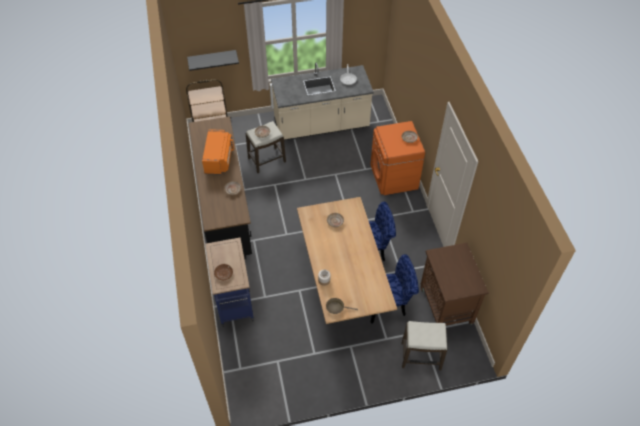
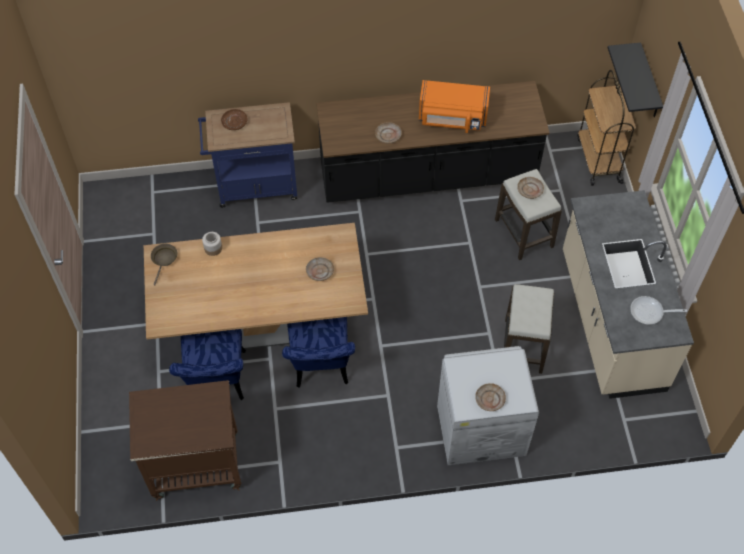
camera: 95 degrees right, 5 degrees up
orange washing machine [370,121,425,195] -> white washing machine [437,346,539,465]
stool [402,321,447,370] -> stool moved to [504,284,554,374]

